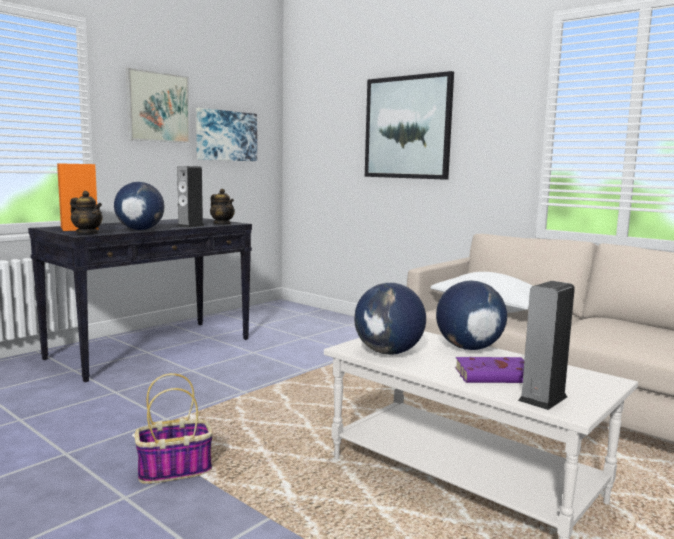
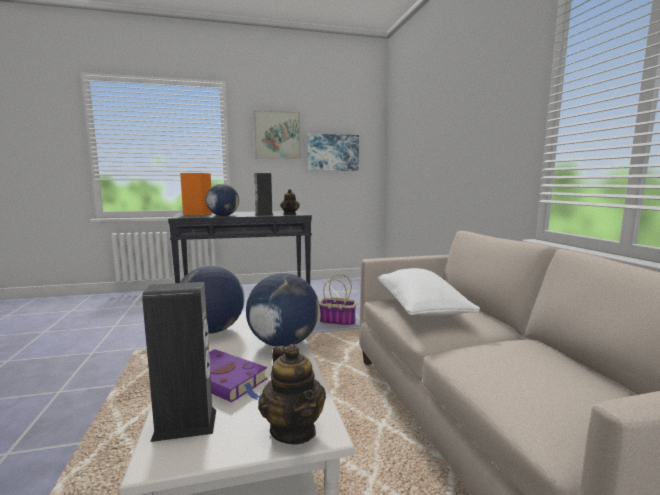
camera: 35 degrees right, 0 degrees up
teapot [70,191,103,234] -> teapot moved to [258,344,326,445]
basket [135,373,213,484] -> basket moved to [319,274,357,327]
picture [365,71,454,180] -> none

